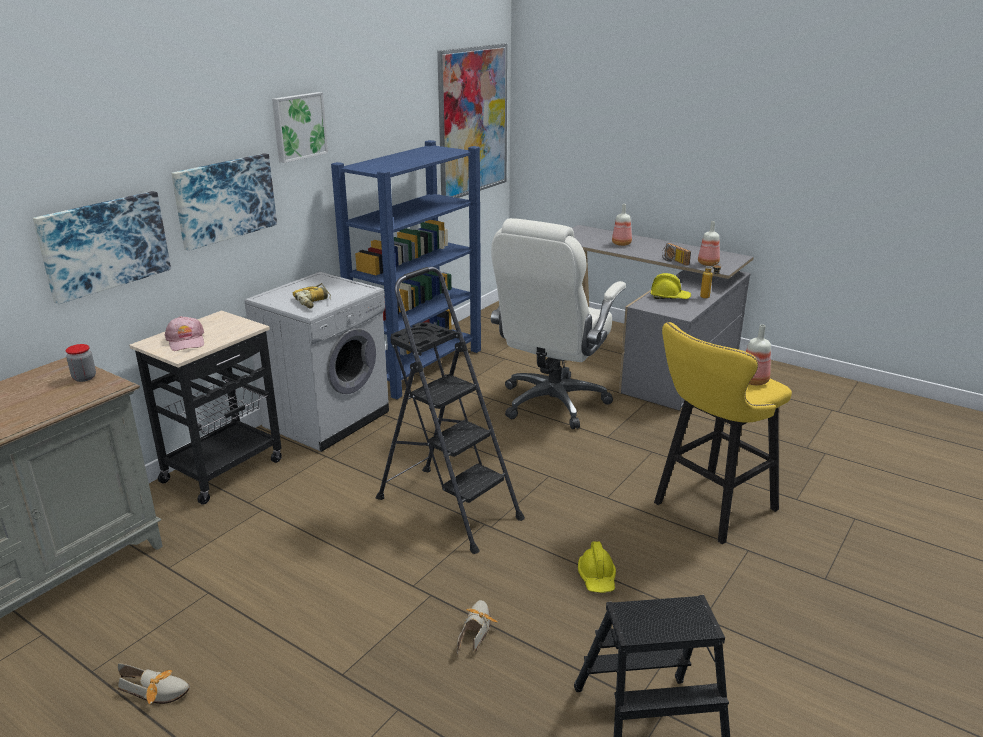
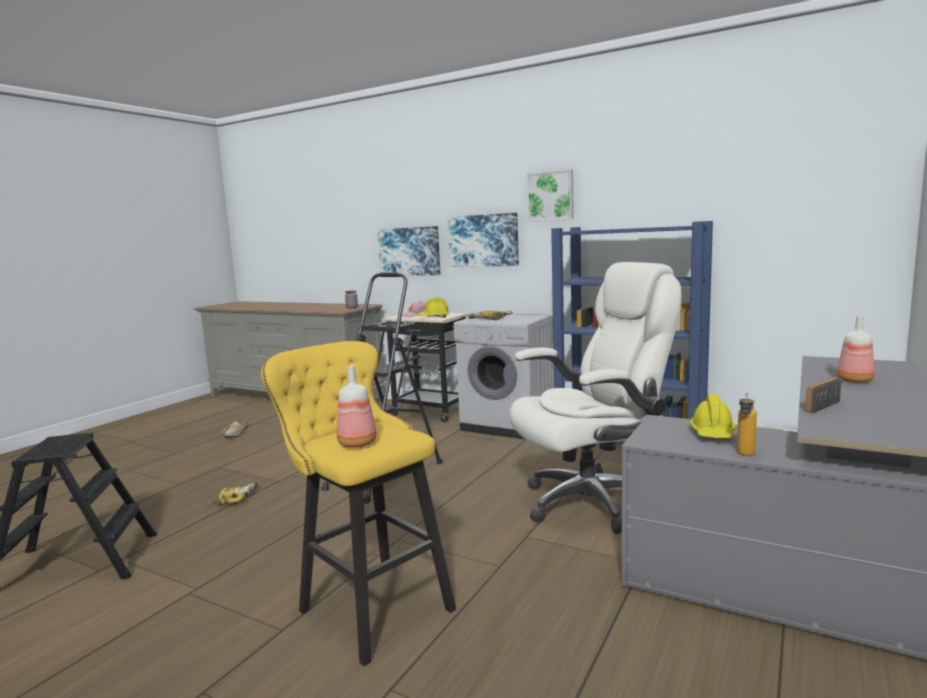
camera: 85 degrees right, 15 degrees down
picture [437,43,508,198] -> none
shoe [457,600,498,658] -> power drill [206,481,258,504]
white office chair [491,218,626,429] -> white office chair turned 135 degrees clockwise [509,262,681,534]
yellow hard hat [578,541,616,593] -> yellow hard hat moved to [416,298,449,318]
bottle [698,221,720,266] -> none

